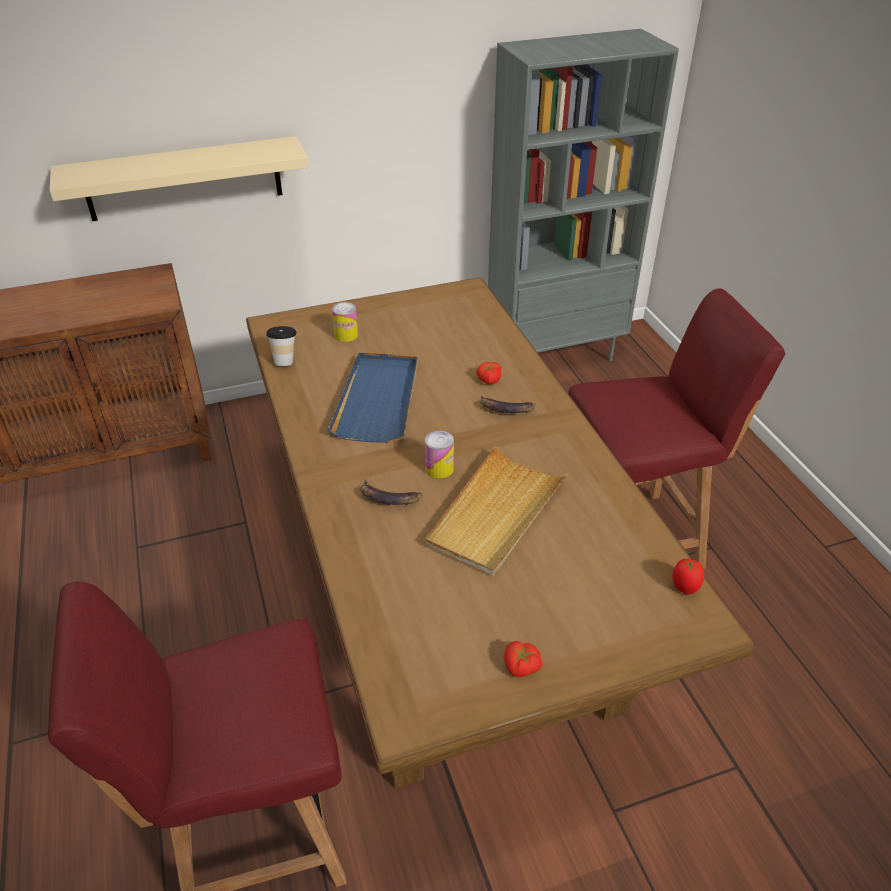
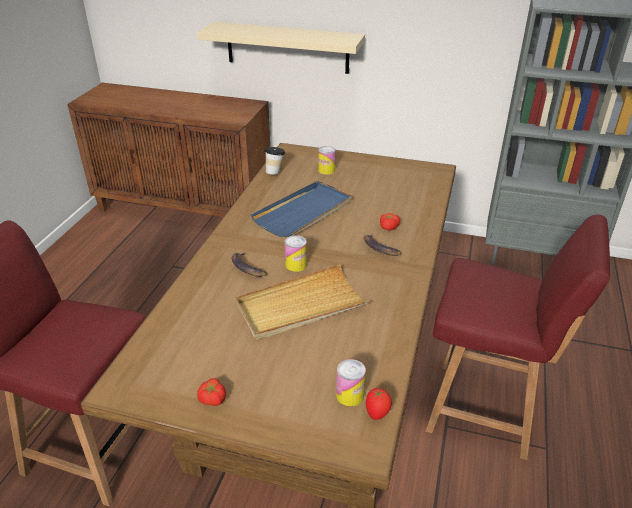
camera: 35 degrees right, 5 degrees down
none -> can [336,359,366,407]

